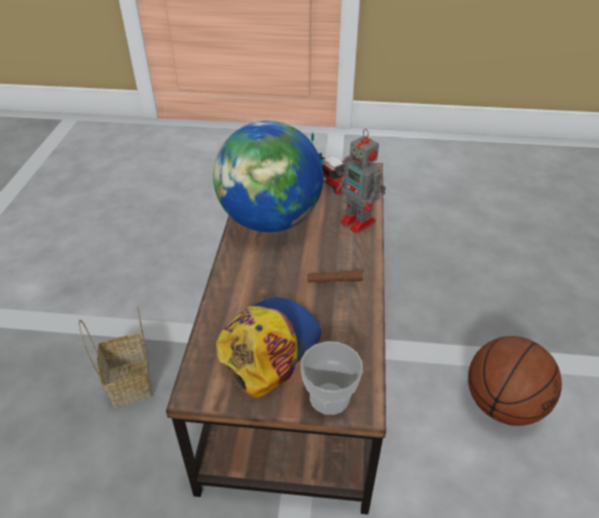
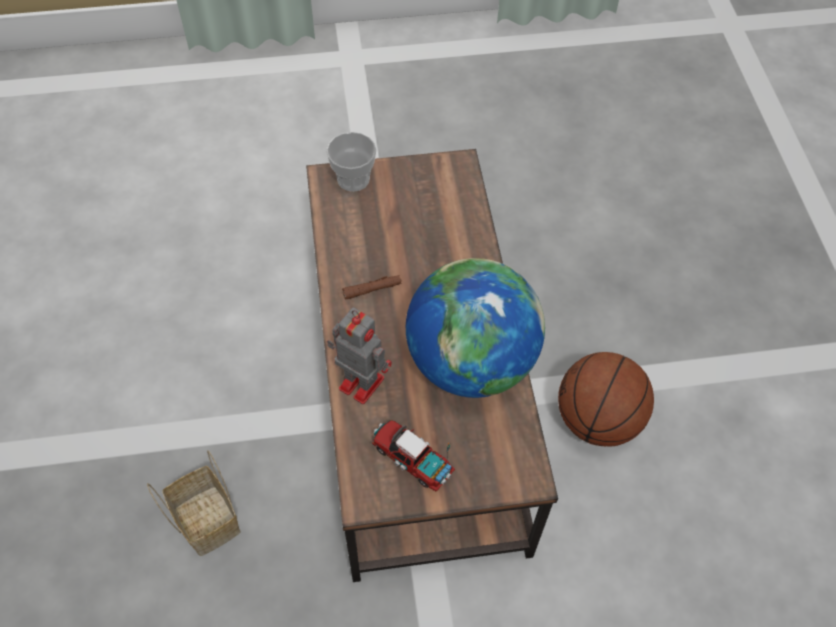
camera: 165 degrees right, 15 degrees up
basket [79,306,152,408] -> basket moved to [147,450,240,556]
cap [216,297,321,398] -> none
basketball [468,336,562,426] -> basketball moved to [558,352,654,446]

